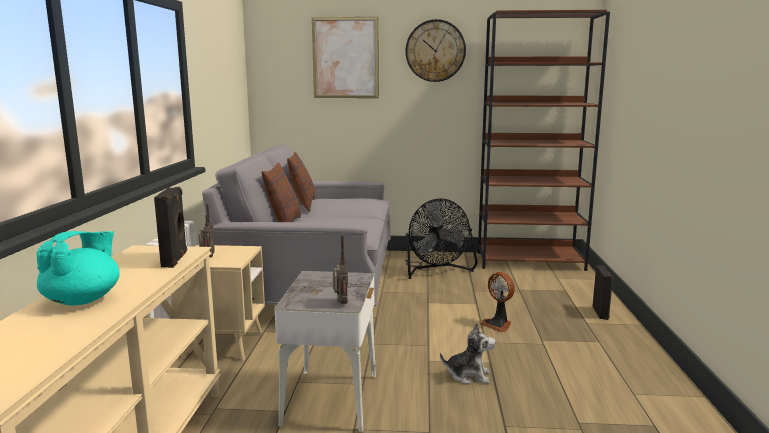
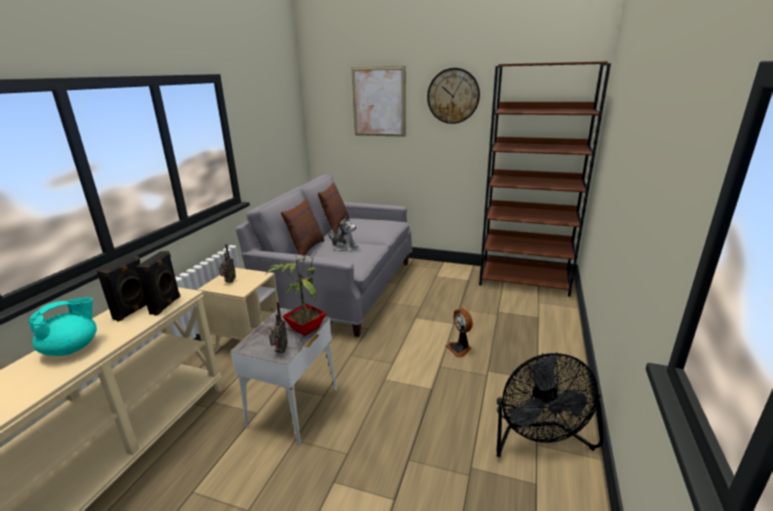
camera: 15 degrees right, 10 degrees up
black fan [405,199,478,279] -> black fan moved to [497,352,604,457]
plush toy [440,322,496,385] -> plush toy moved to [328,215,358,252]
black speaker [592,265,614,320] -> black speaker moved to [97,256,147,322]
none -> potted plant [266,253,326,335]

